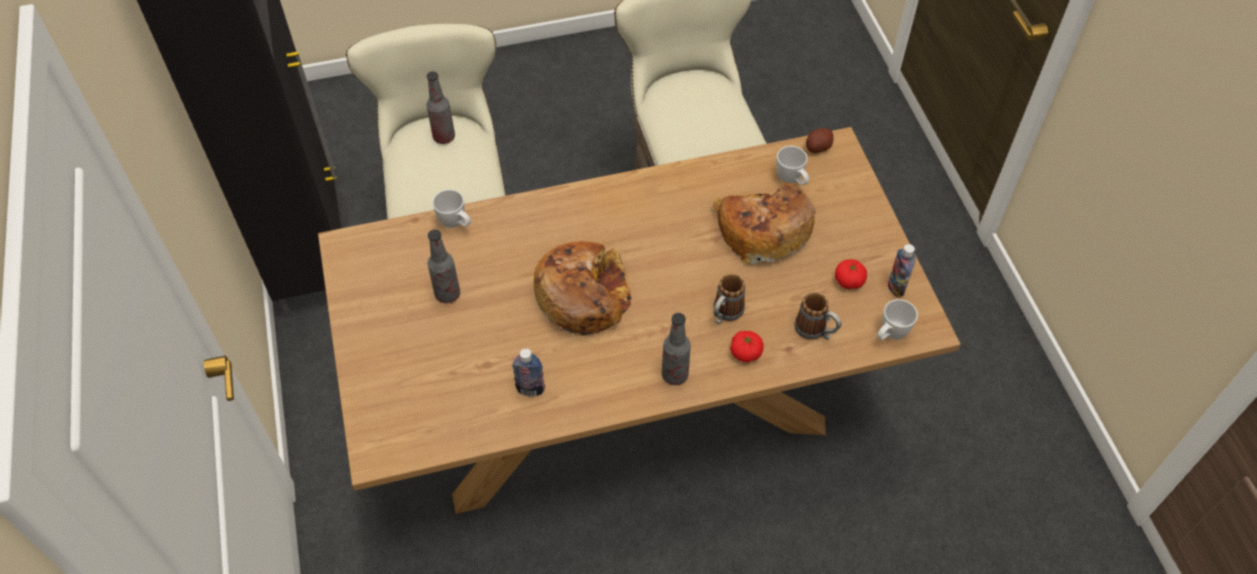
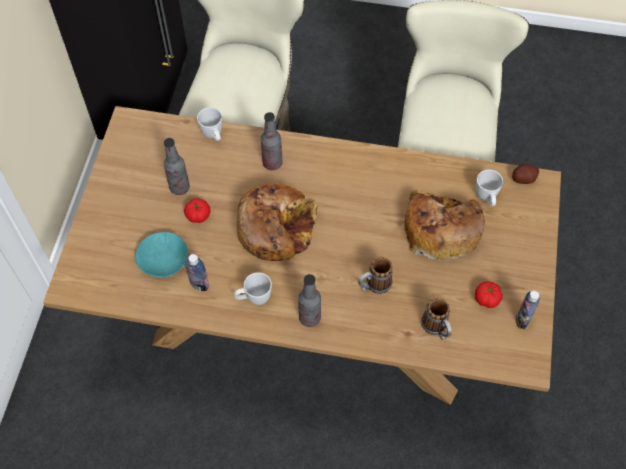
camera: 25 degrees right, 5 degrees up
bottle [427,71,455,144] -> bottle moved to [261,112,283,170]
tomato [730,331,764,362] -> tomato moved to [184,198,211,223]
white mug [877,299,918,340] -> white mug moved to [234,272,272,305]
none -> turquoise bowl [135,232,188,277]

